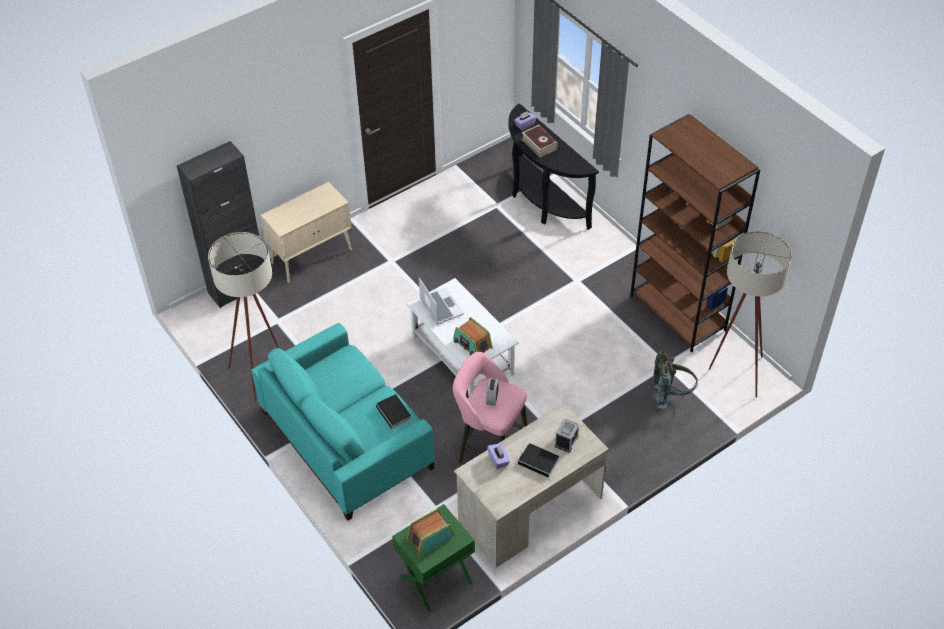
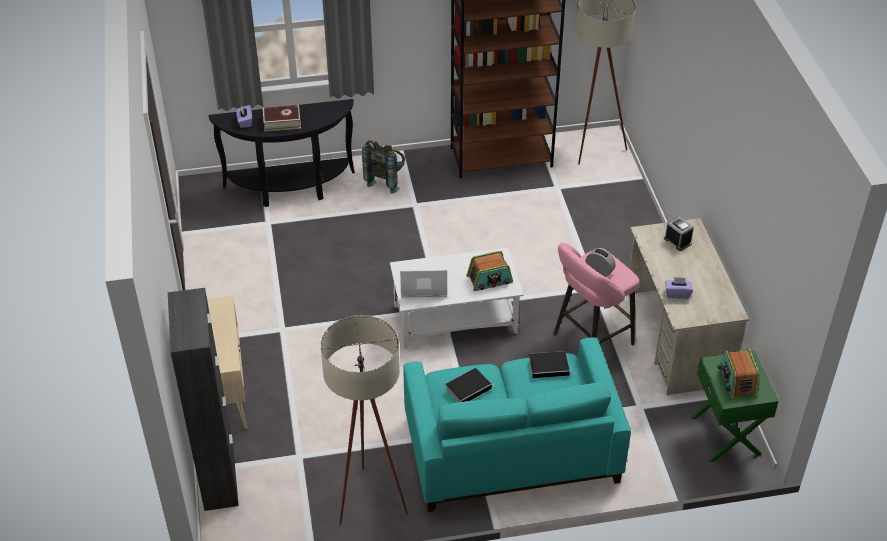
camera: 65 degrees left, 5 degrees down
book [518,443,559,479] -> book moved to [446,368,496,402]
grey backpack [653,351,698,409] -> grey backpack moved to [362,141,405,194]

